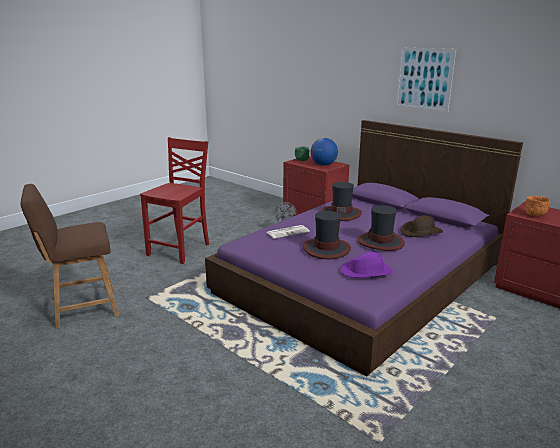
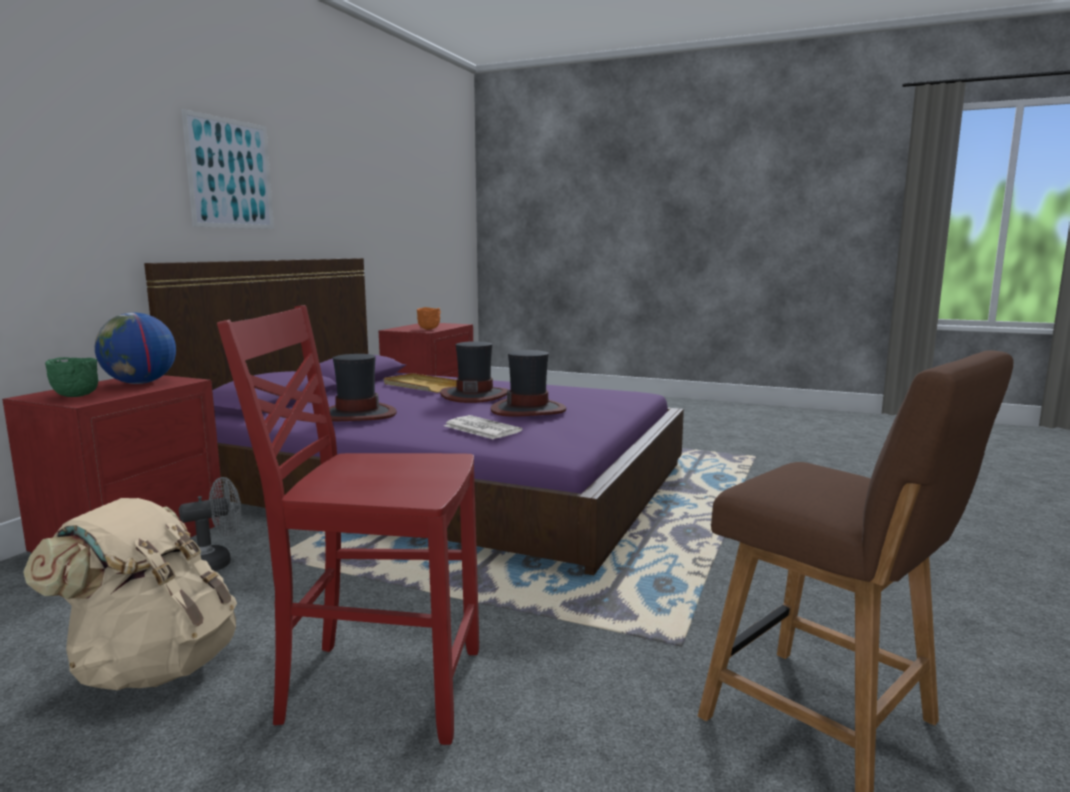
camera: 110 degrees left, 10 degrees down
purple hat [341,252,393,278] -> none
brown hat [400,215,443,237] -> beige tray [384,373,457,393]
none -> beige backpack [23,498,237,690]

